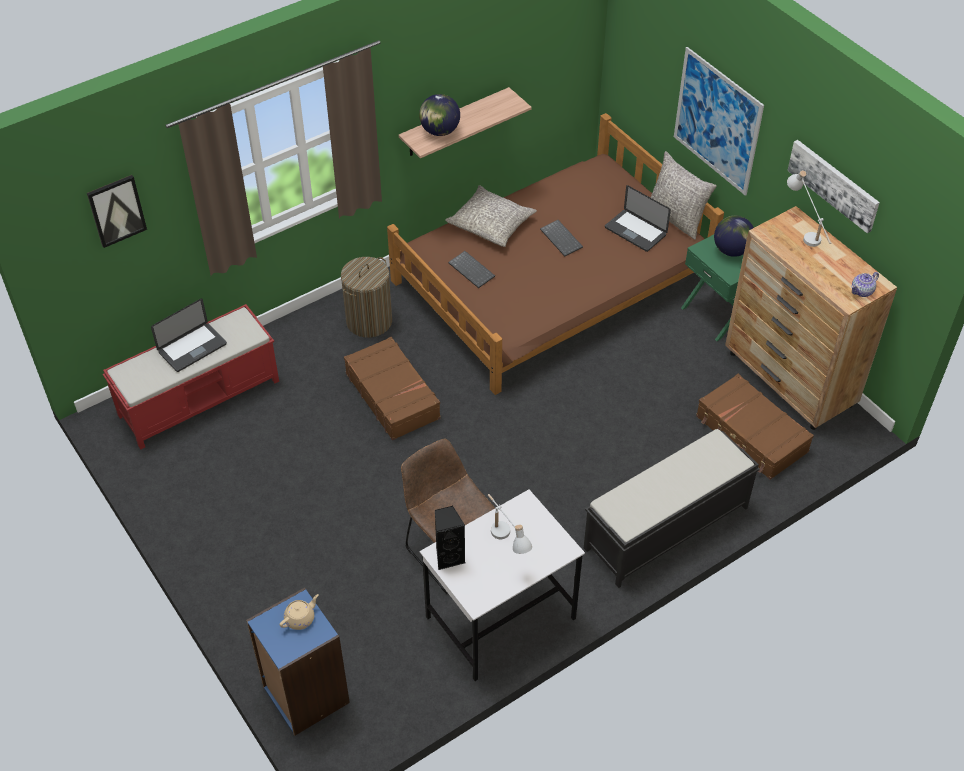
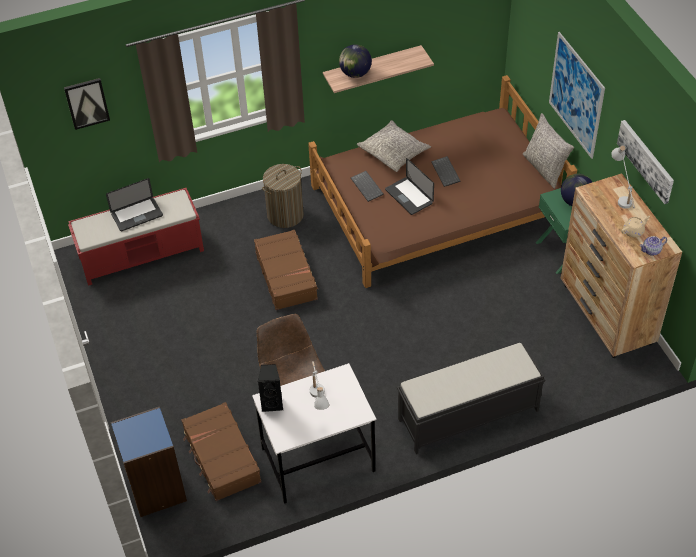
camera: 15 degrees right, 0 degrees up
beige teapot [280,594,319,630] -> beige teapot moved to [621,216,650,237]
laptop [605,185,671,252] -> laptop moved to [385,158,434,215]
brown suitcase [696,374,814,480] -> brown suitcase moved to [181,402,261,501]

